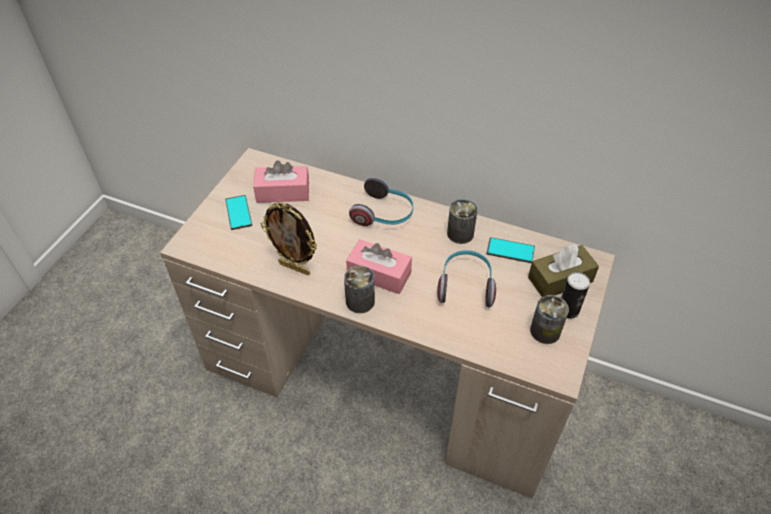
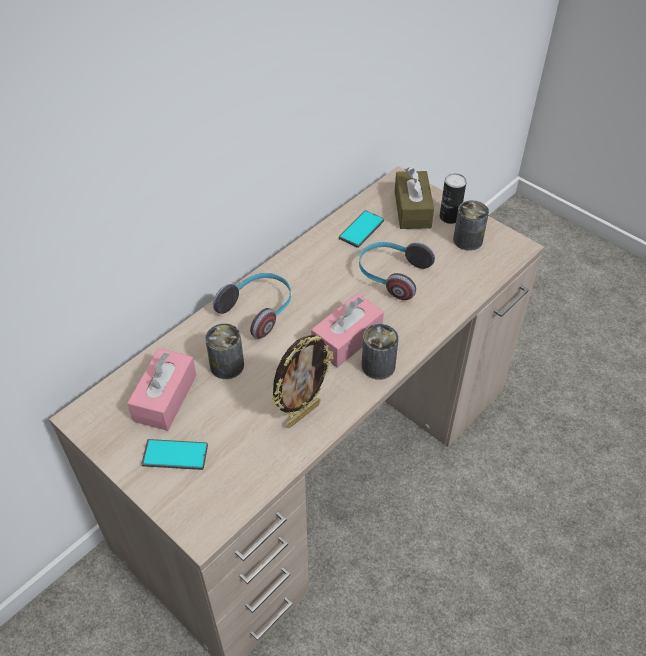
camera: 70 degrees left, 0 degrees up
can [447,199,478,244] -> can moved to [205,323,244,379]

